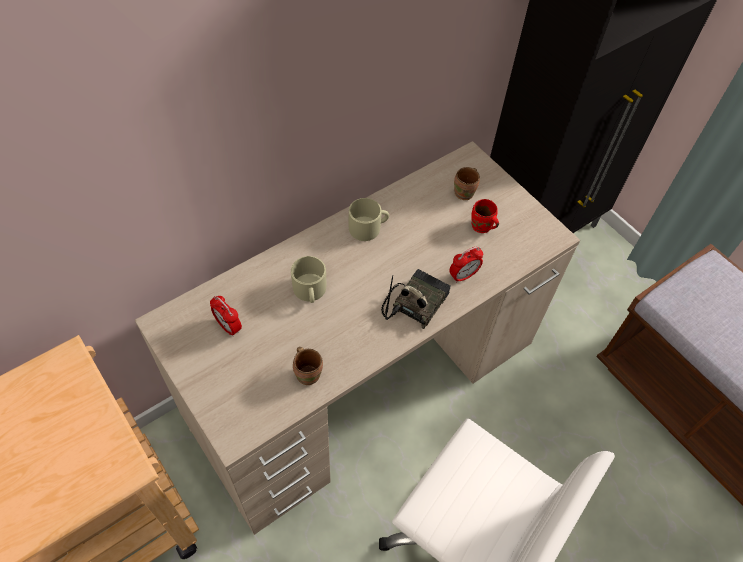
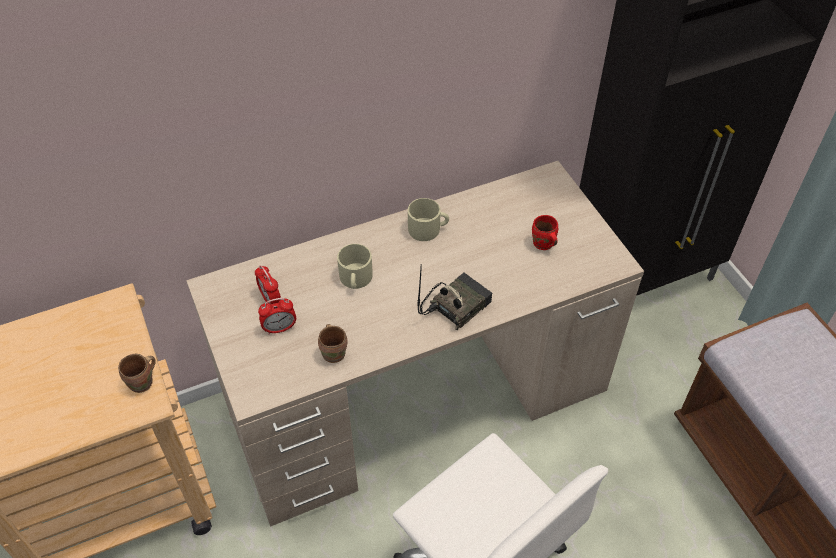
camera: 15 degrees right, 5 degrees down
alarm clock [449,247,483,283] -> alarm clock moved to [258,298,296,334]
brown mug [454,167,480,200] -> brown mug moved to [118,354,156,393]

